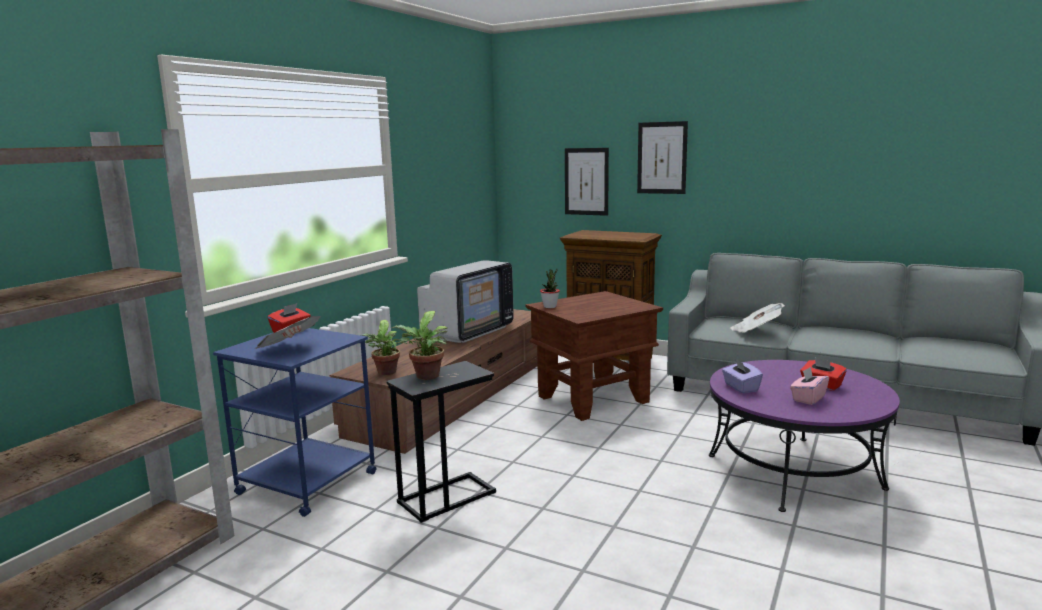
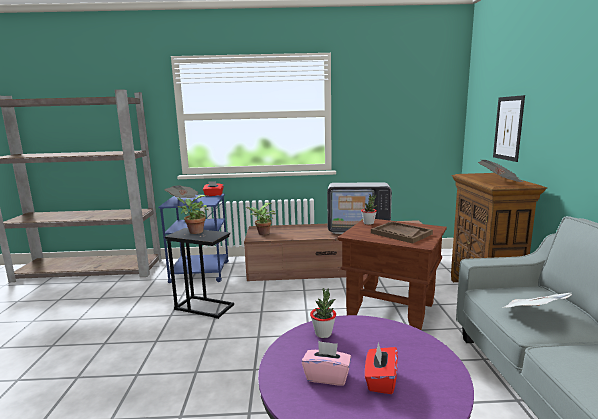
camera: 60 degrees right, 0 degrees up
picture [637,121,688,194] -> none
purple tissue box [722,358,763,393] -> potted plant [310,288,336,338]
none -> brown tray [371,221,433,244]
none -> newspaper [478,160,524,182]

